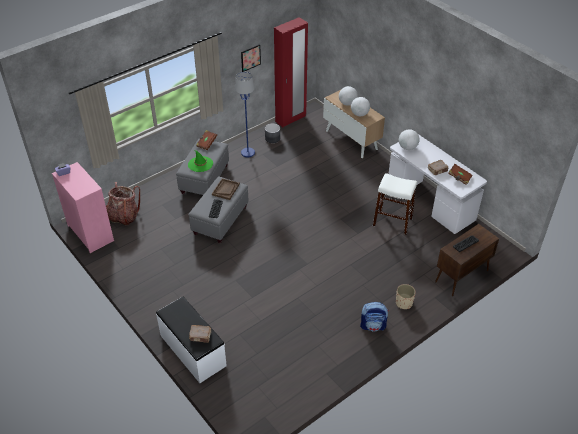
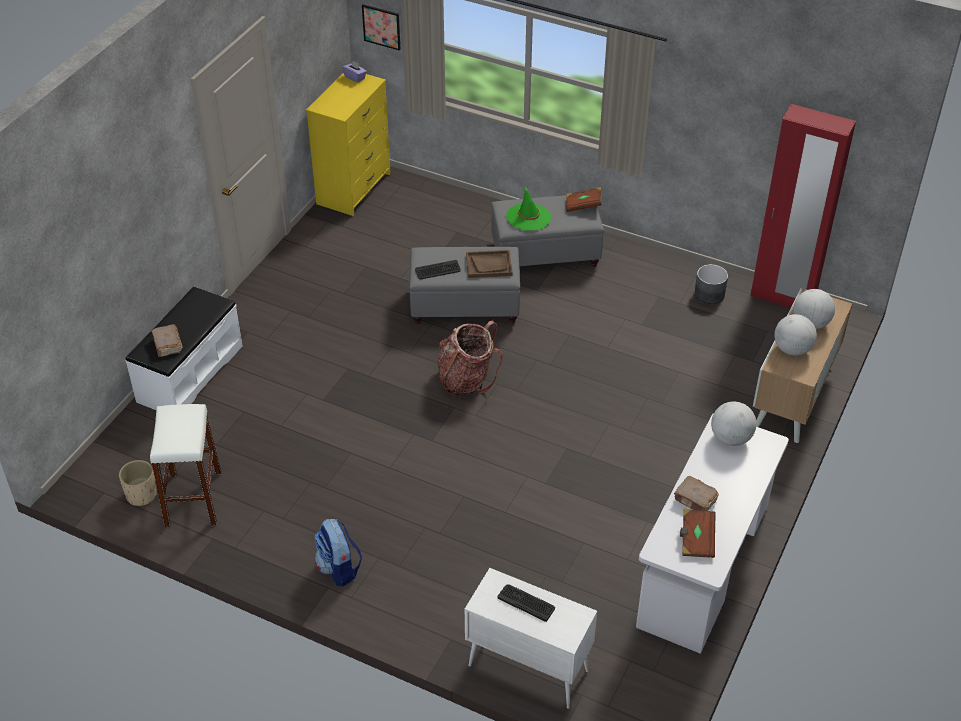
camera: 65 degrees right, 0 degrees up
pink dresser [52,162,114,253] -> yellow dresser [306,73,391,216]
backpack [106,182,140,225] -> backpack moved to [438,321,502,396]
blue floor lamp [235,72,255,157] -> none
picture [241,44,261,72] -> picture moved to [362,4,401,51]
white stool [373,173,417,235] -> white stool moved to [150,404,221,527]
beige planter [396,284,416,309] -> beige planter moved to [119,460,157,506]
brown cabinet [435,224,499,296] -> white cabinet [465,568,597,709]

